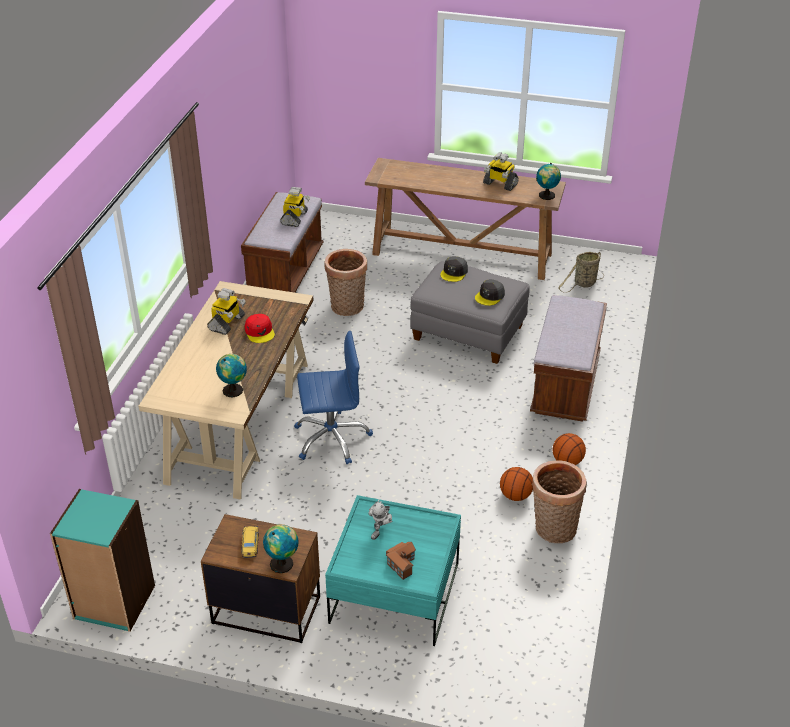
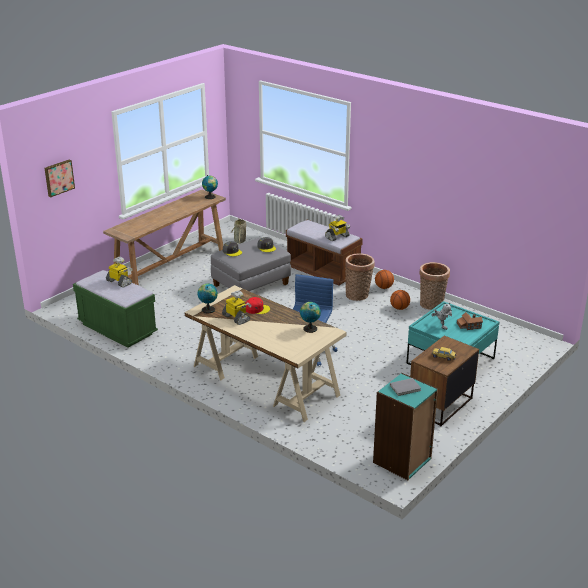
camera: 65 degrees left, 10 degrees down
brown bench [241,192,324,293] -> green bench [73,270,158,348]
globe [263,524,298,573] -> globe moved to [197,283,218,313]
basket [325,249,367,316] -> basket moved to [345,254,375,301]
toy robot [483,152,519,191] -> toy robot moved to [325,215,350,241]
none -> picture [45,160,75,197]
none -> grey book [390,378,421,396]

